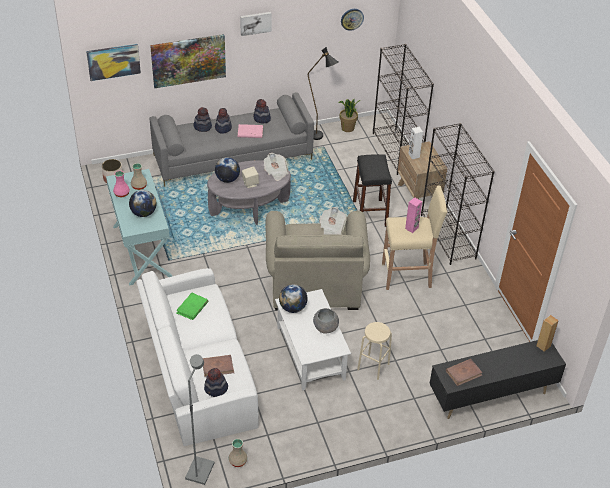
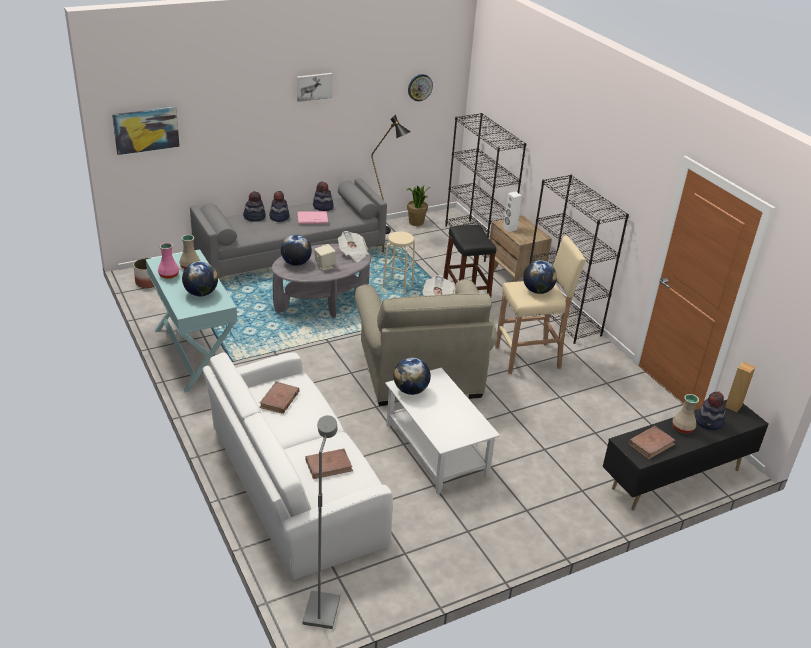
camera: 10 degrees left, 10 degrees down
picture [150,34,226,88] -> none
green book [177,293,208,320] -> brown book [259,382,300,414]
hat [204,368,228,397] -> hat moved to [695,392,725,430]
beige vase [229,439,247,467] -> beige vase moved to [672,394,699,433]
grey bowl [313,308,339,334] -> none
beige stool [357,322,392,380] -> beige stool moved to [383,231,415,294]
pink speaker [405,197,422,233] -> globe [523,260,557,294]

